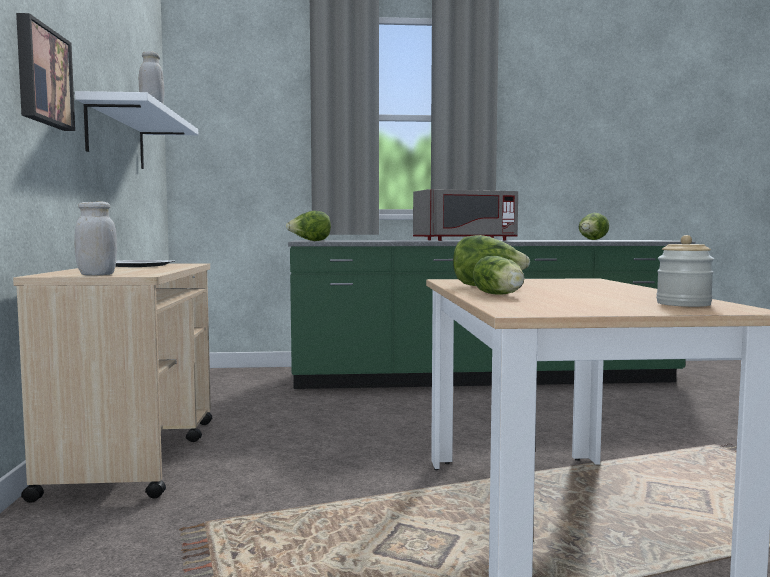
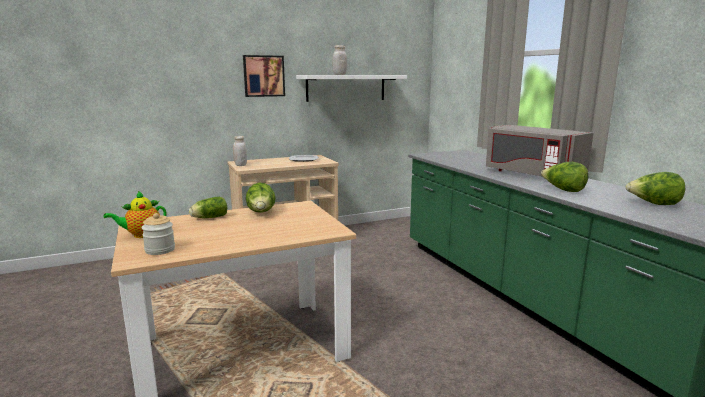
camera: 70 degrees right, 10 degrees up
lettuce [286,211,331,241] -> lettuce moved to [541,162,588,192]
none -> teapot [103,191,166,238]

